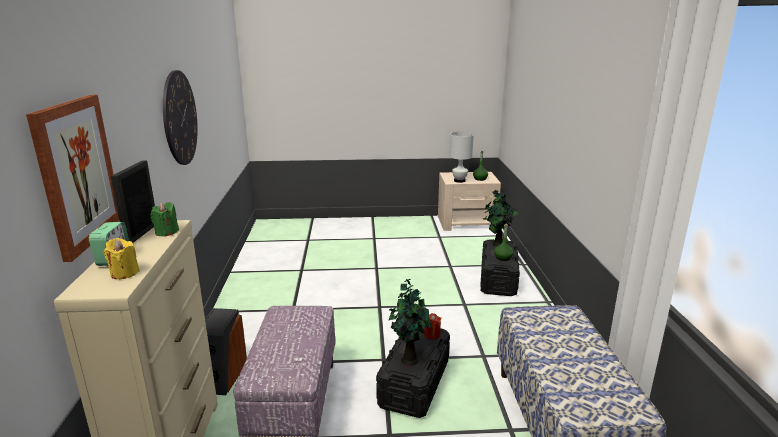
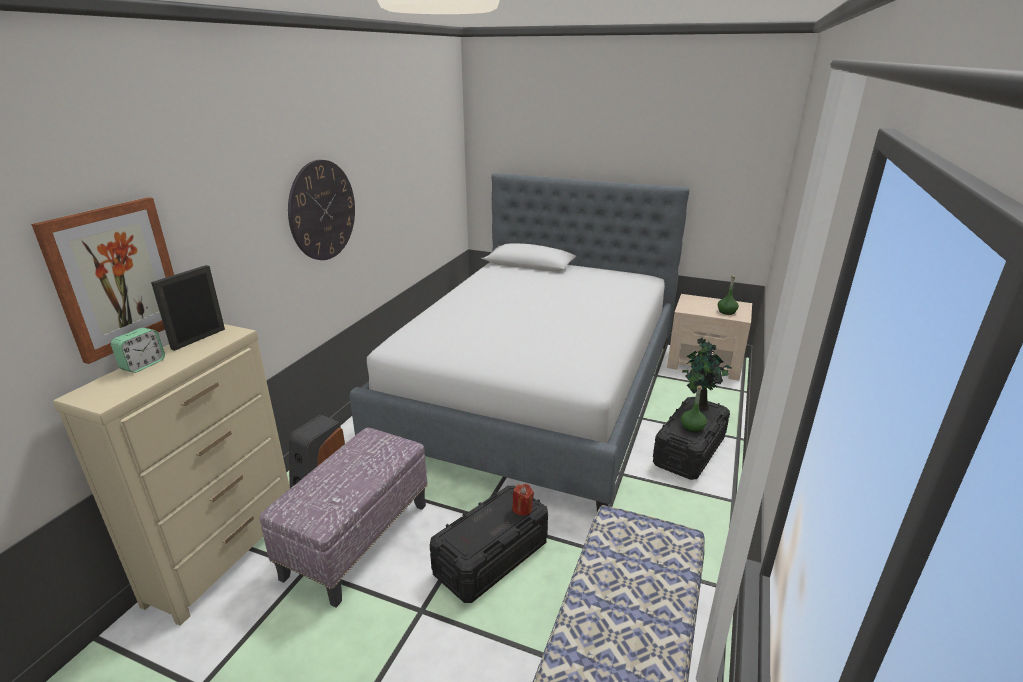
camera: 25 degrees right, 5 degrees up
yellow candle [103,238,140,279] -> none
green candle [150,202,179,237] -> none
potted plant [389,279,431,366] -> none
white table lamp [450,132,474,183] -> none
none -> bed [350,173,690,512]

